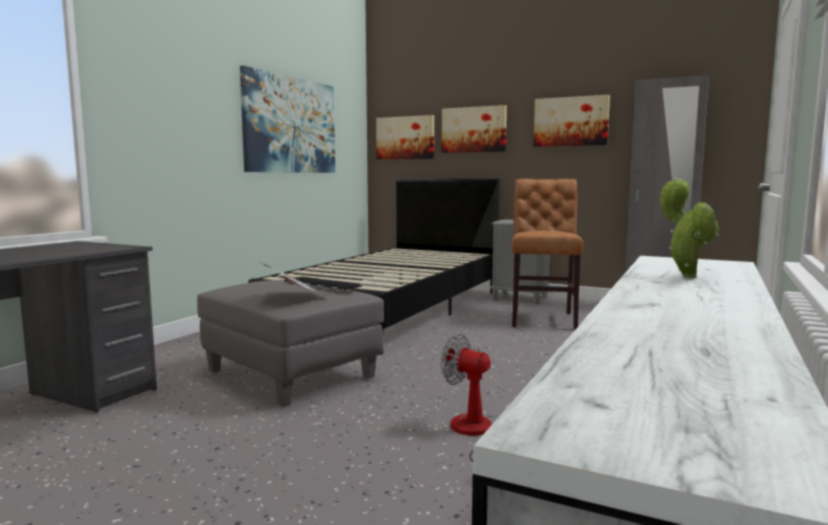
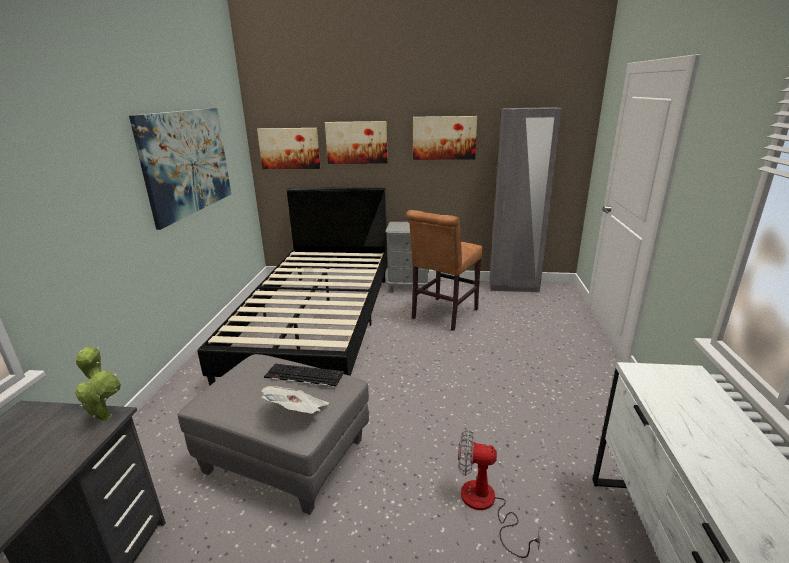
camera: 20 degrees left, 15 degrees up
brown chair [511,179,583,330] -> brown chair turned 135 degrees counterclockwise [406,210,483,331]
potted plant [660,177,719,278] -> potted plant moved to [75,347,121,421]

